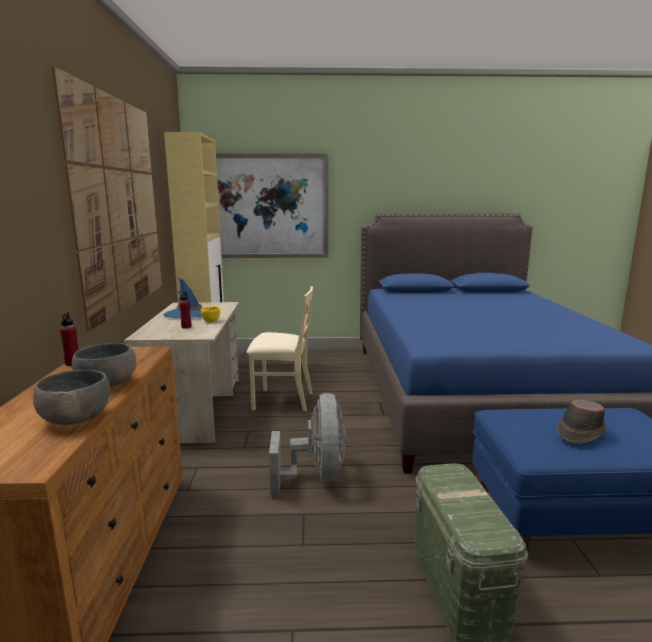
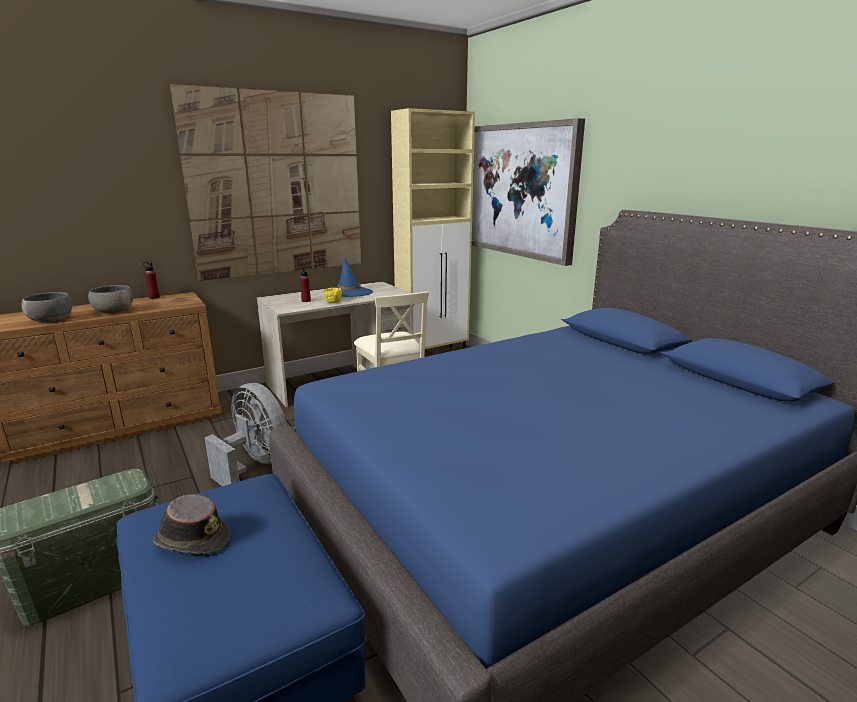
camera: 60 degrees right, 5 degrees up
grey fan [269,393,346,496] -> grey fan turned 105 degrees counterclockwise [204,383,287,486]

